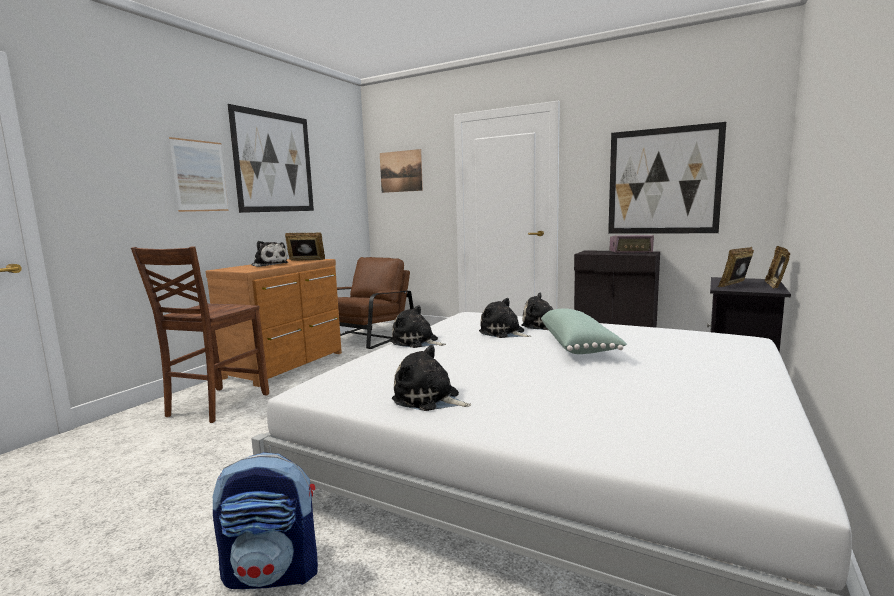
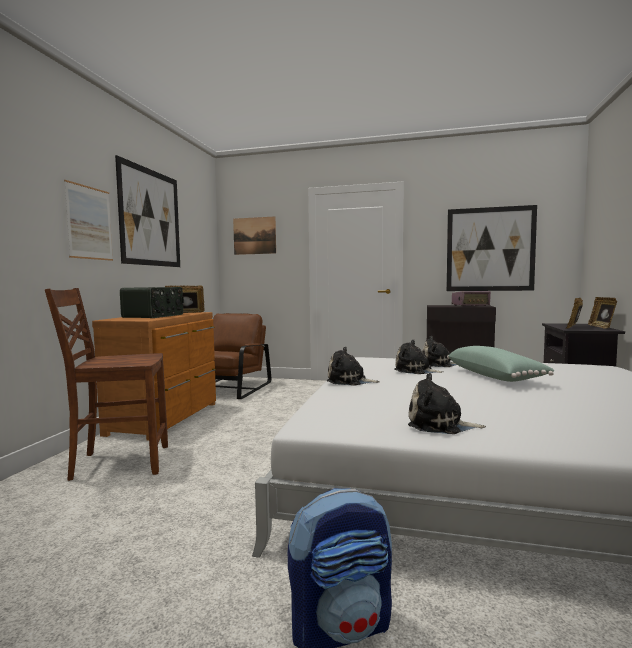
camera: 15 degrees left, 5 degrees down
brown chair [131,246,269,423] -> brown chair turned 75 degrees clockwise [45,288,168,481]
plush toy [252,241,288,267] -> radio [120,287,184,318]

